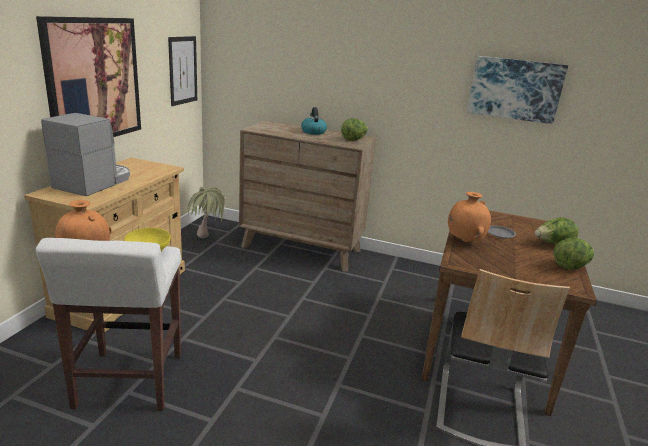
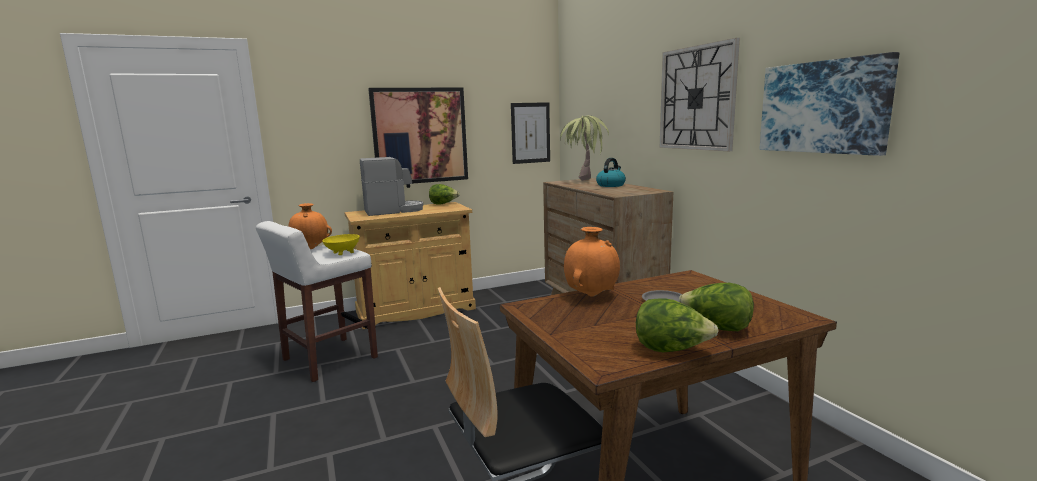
camera: 50 degrees right, 10 degrees down
potted plant [188,187,226,238] -> potted plant moved to [560,116,609,181]
lettuce [341,118,368,141] -> lettuce moved to [429,184,460,205]
none -> wall clock [660,38,740,151]

